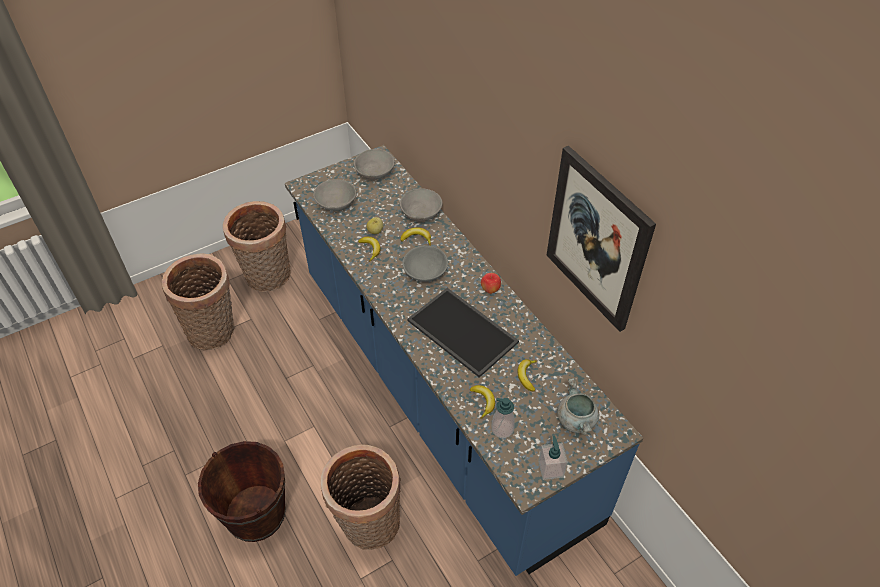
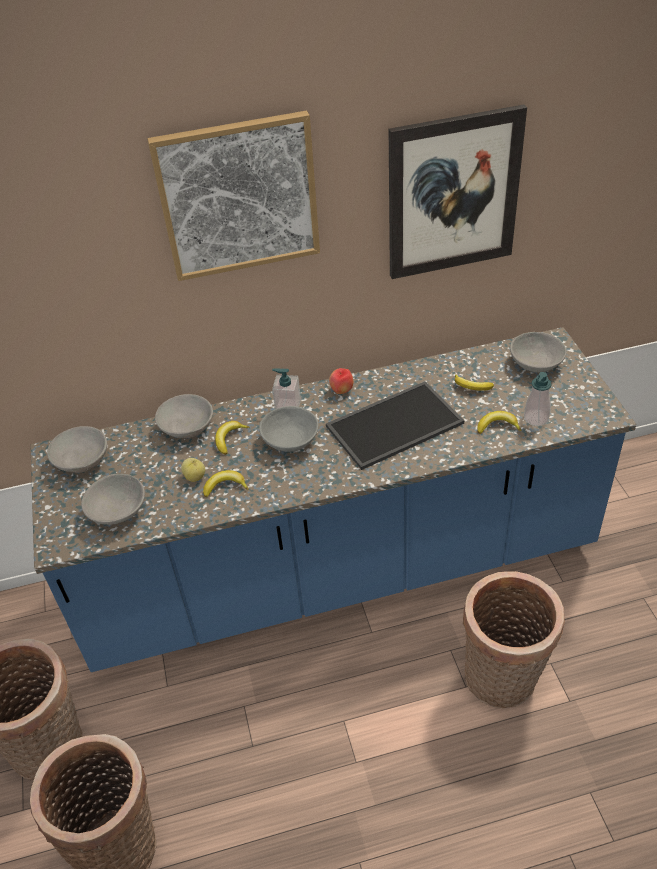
camera: 70 degrees left, 5 degrees down
brown bucket [198,441,286,542] -> none
soap dispenser [538,436,568,480] -> soap dispenser moved to [272,368,301,409]
grey cooking pot [557,378,599,435] -> grey bowl [510,332,567,373]
none -> picture [147,111,320,281]

